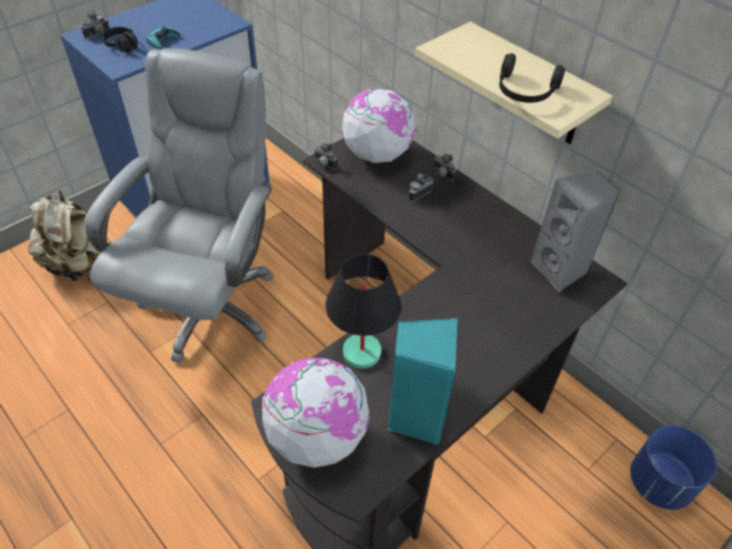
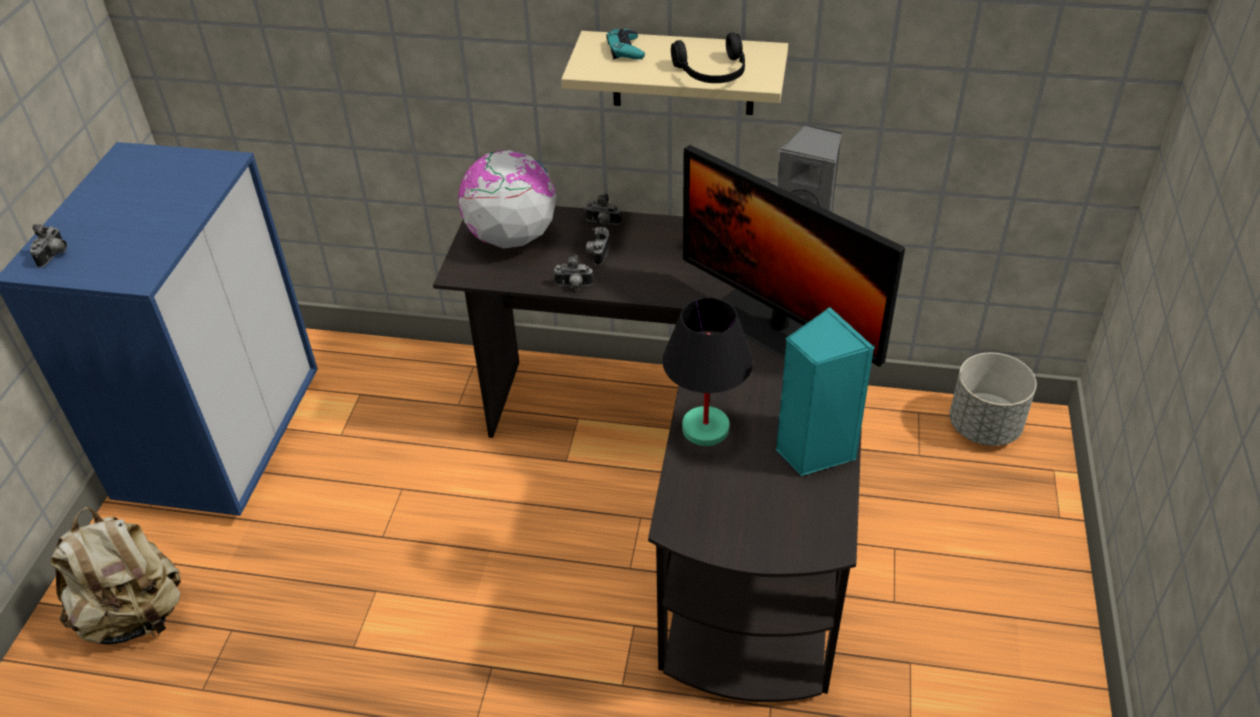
camera: 35 degrees left, 5 degrees down
grey office chair [84,48,274,363] -> none
black headphones [103,27,138,53] -> none
turquoise game controller [146,26,180,49] -> turquoise game controller moved to [606,29,645,60]
globe [261,358,370,468] -> none
camera [315,143,337,169] -> camera moved to [553,255,593,290]
blue planter [630,425,717,510] -> grey planter [950,353,1037,446]
none -> monitor [683,145,905,367]

